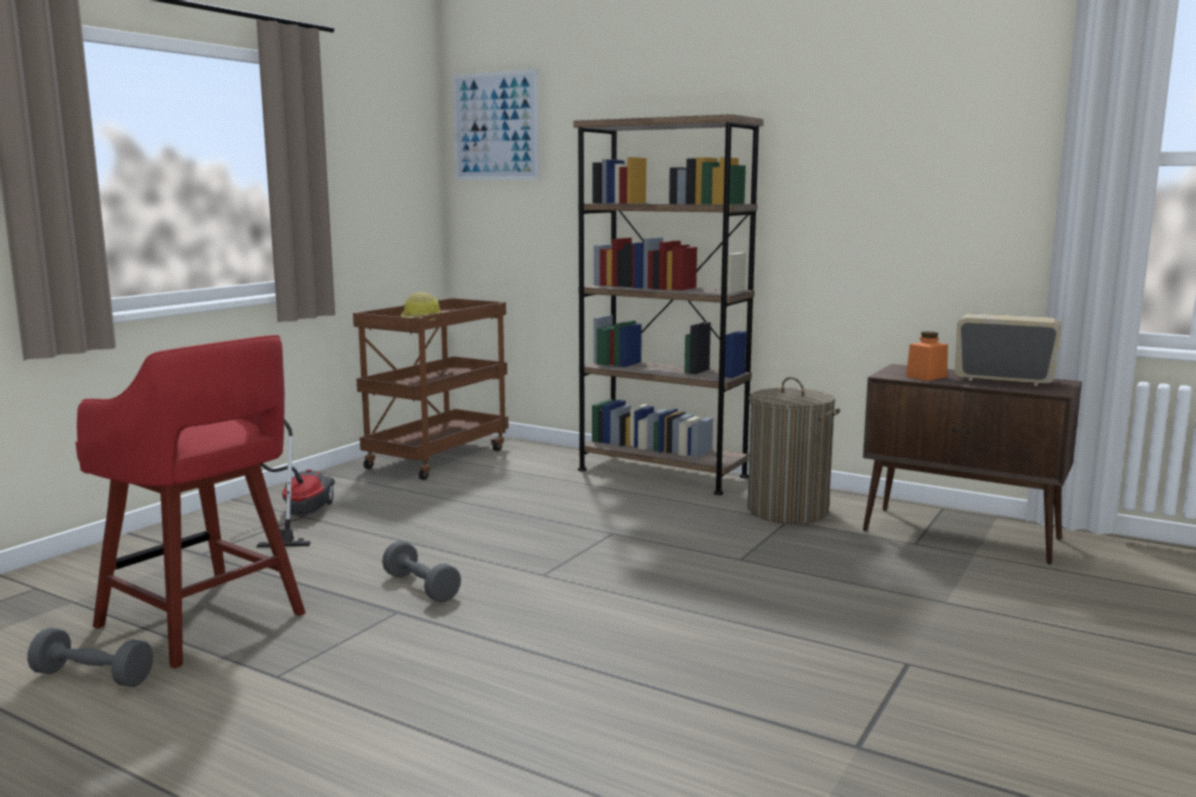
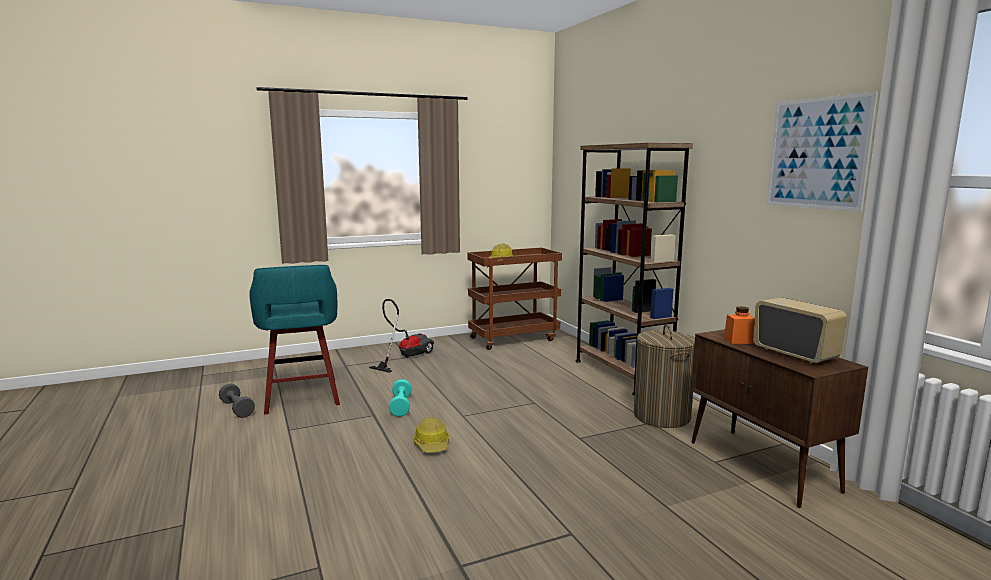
camera: 35 degrees right, 0 degrees up
red stool [76,335,305,668] -> turquoise stool [249,265,340,415]
grey dumbbell [382,541,461,603] -> turquoise dumbbell [389,379,411,417]
picture [452,69,540,180] -> picture moved to [767,92,878,212]
none -> hard hat [413,417,449,453]

